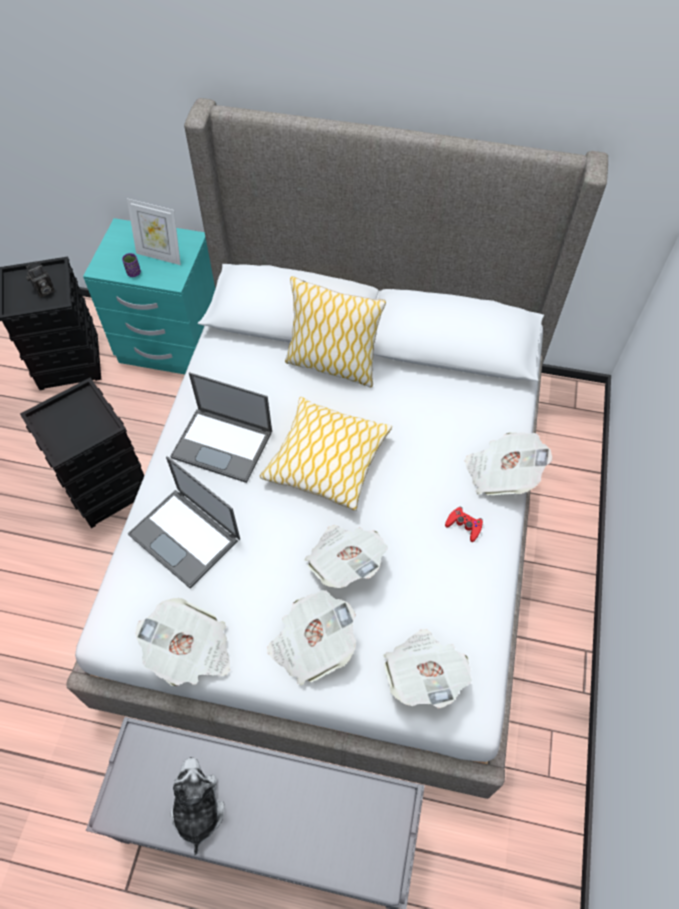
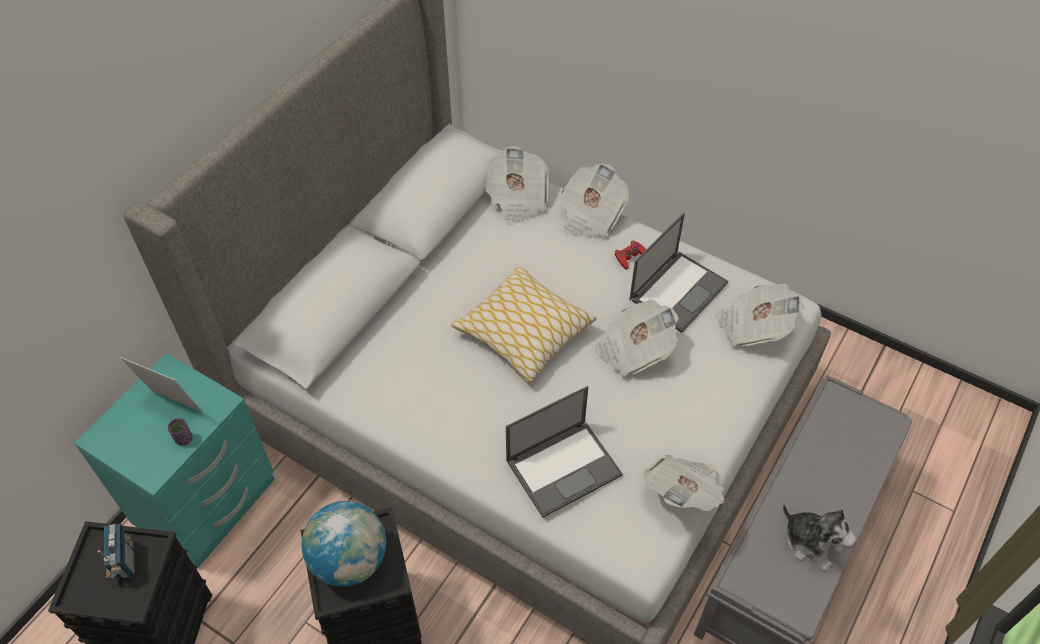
camera: 70 degrees left, 5 degrees down
camera [26,261,55,298] -> radio [98,523,135,579]
picture frame [127,198,181,265] -> picture frame turned 105 degrees counterclockwise [120,357,203,412]
laptop [170,372,272,483] -> laptop moved to [629,213,728,333]
plush toy [171,757,225,855] -> plush toy turned 150 degrees counterclockwise [783,504,857,572]
newspaper [267,590,356,686] -> newspaper moved to [485,146,549,225]
pillow [285,276,386,387] -> none
none -> globe [302,501,386,587]

